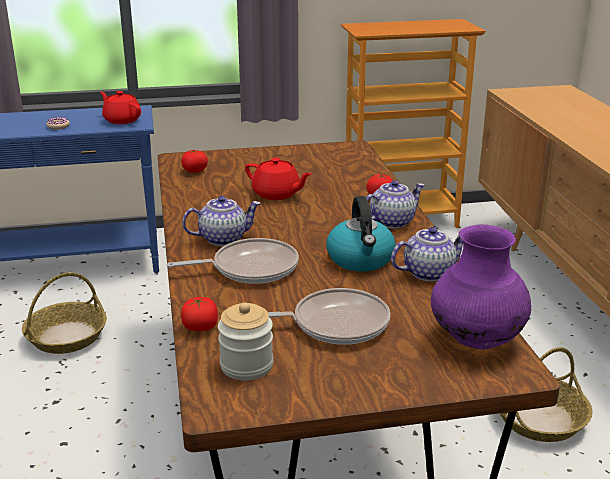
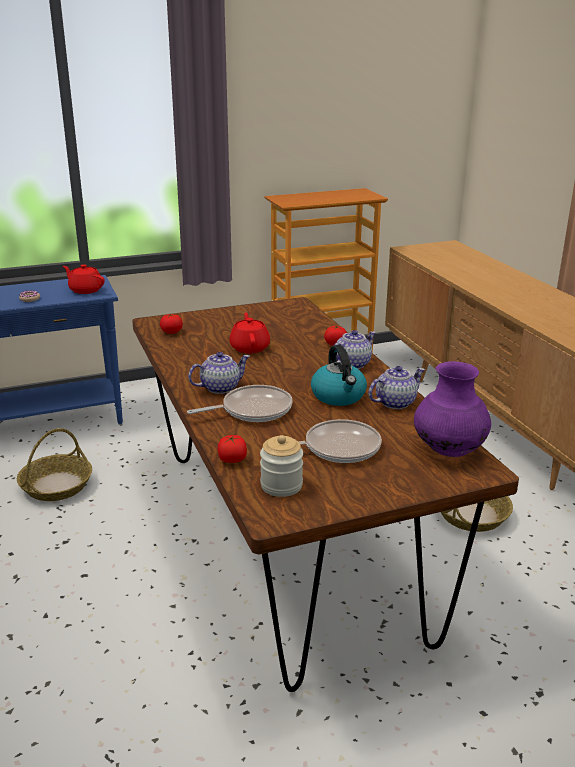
camera: 10 degrees left, 0 degrees up
red teapot [245,158,312,200] -> red teapot turned 120 degrees counterclockwise [229,312,270,354]

